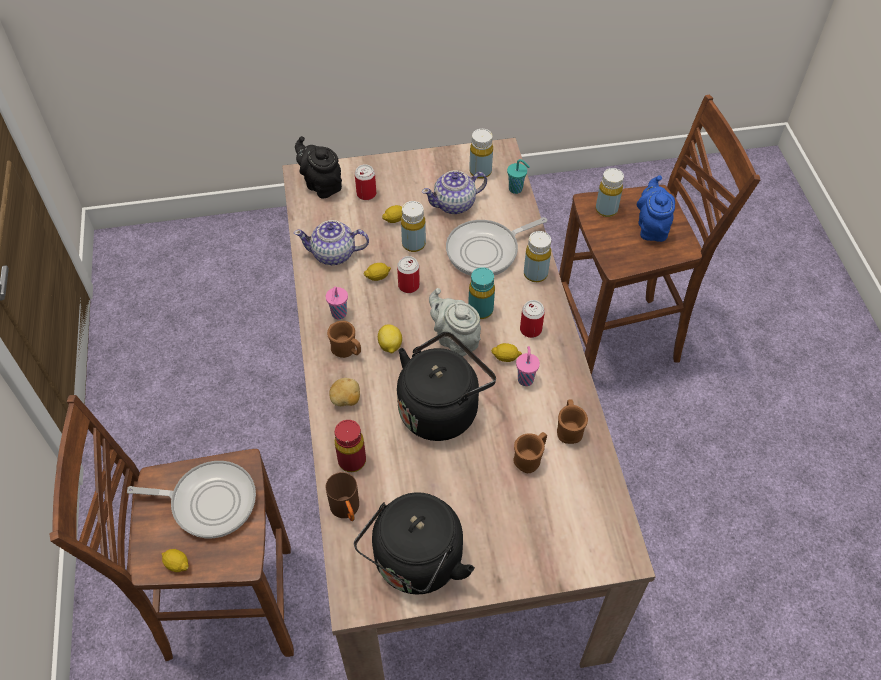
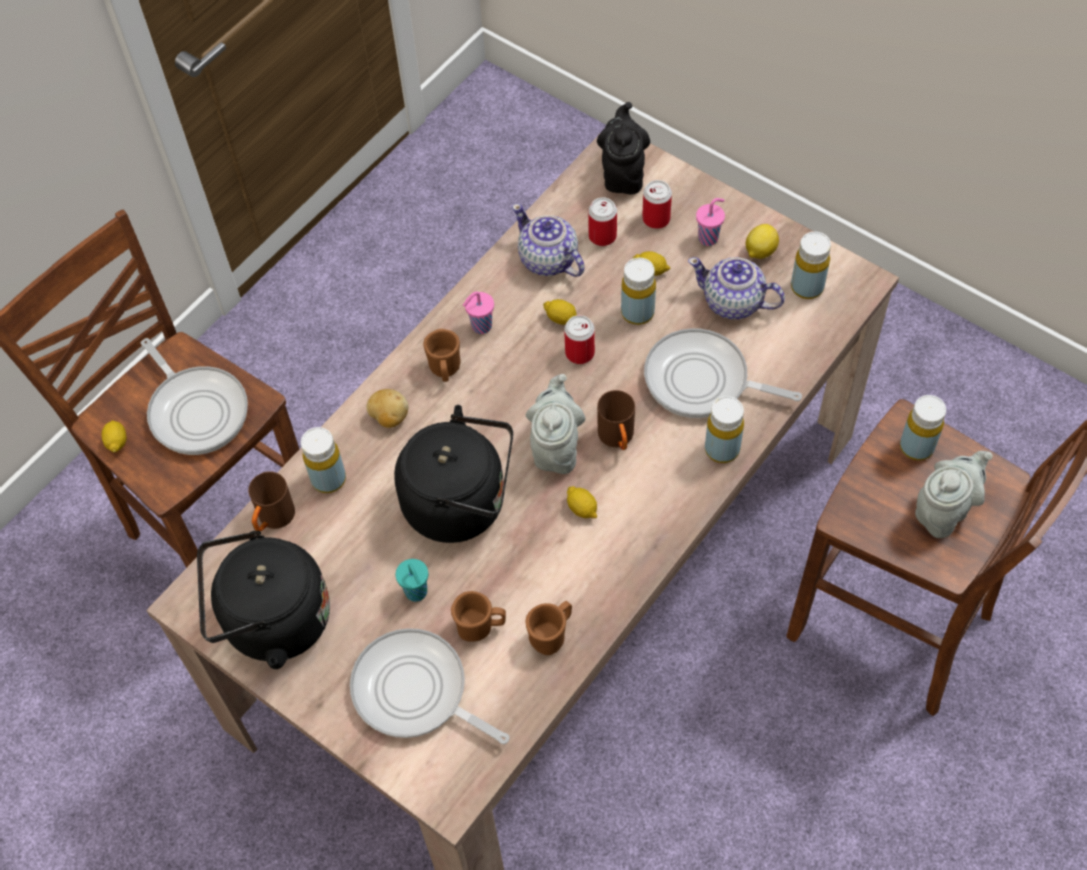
camera: 50 degrees right, 5 degrees up
red bottle [335,420,366,472] -> yellow bottle [301,427,346,493]
lemon [378,324,402,354] -> lemon moved to [746,224,779,259]
turquoise bottle [468,267,495,319] -> brown mug [597,390,635,450]
turquoise cup [507,159,530,194] -> turquoise cup moved to [396,559,428,602]
pink cup [516,346,540,386] -> pink cup moved to [696,198,725,246]
can [520,300,545,338] -> can moved to [588,197,617,246]
blue teapot [637,175,675,242] -> grey teapot [915,451,993,538]
none -> frying pan [350,628,509,744]

